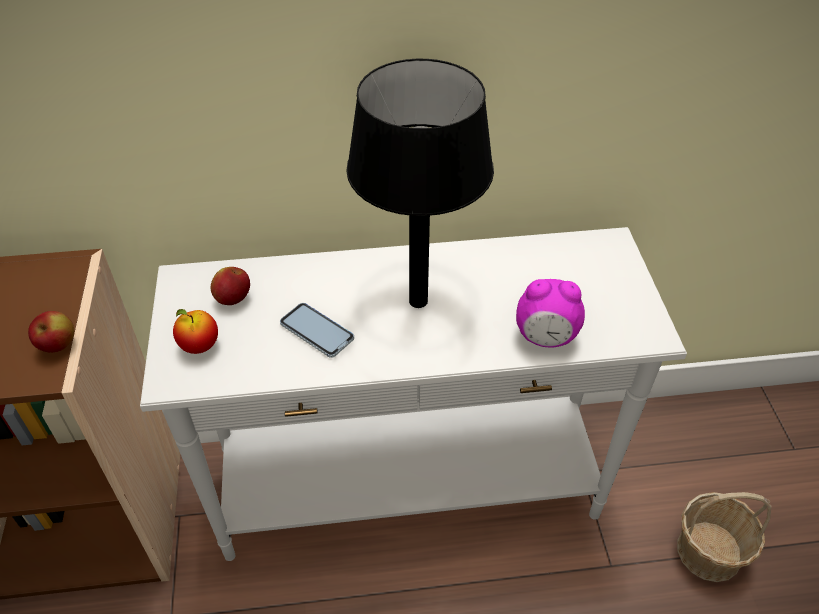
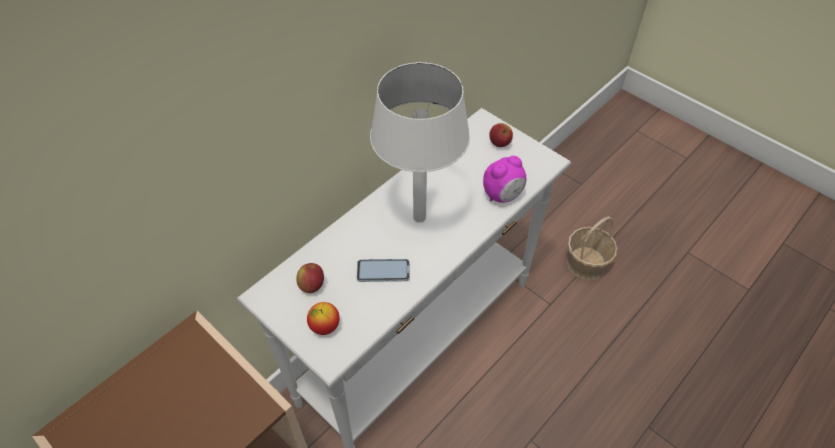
camera: 40 degrees left, 5 degrees up
apple [28,311,74,353] -> apple moved to [489,123,513,147]
black table lamp [346,59,494,308] -> white table lamp [370,62,470,223]

